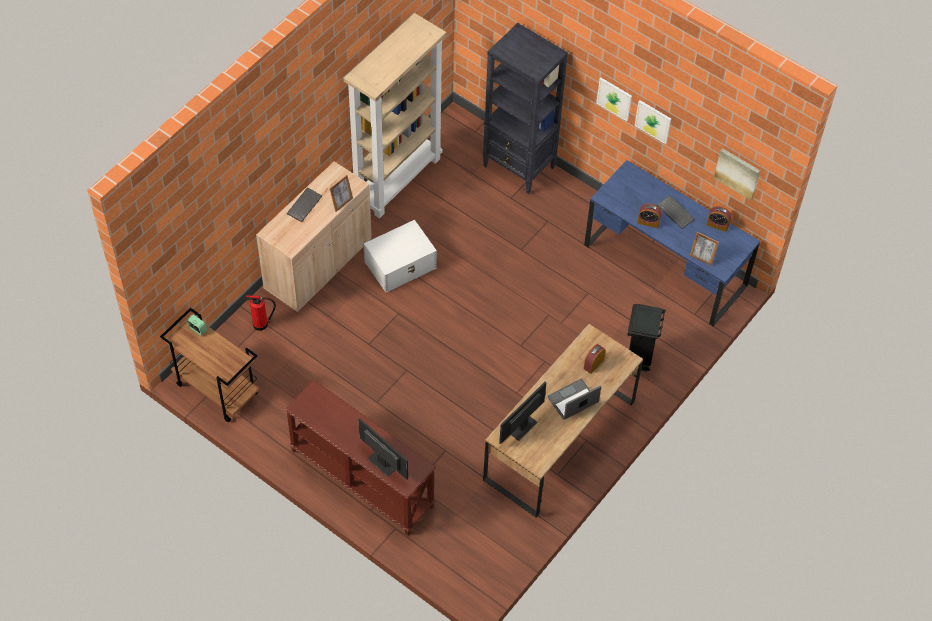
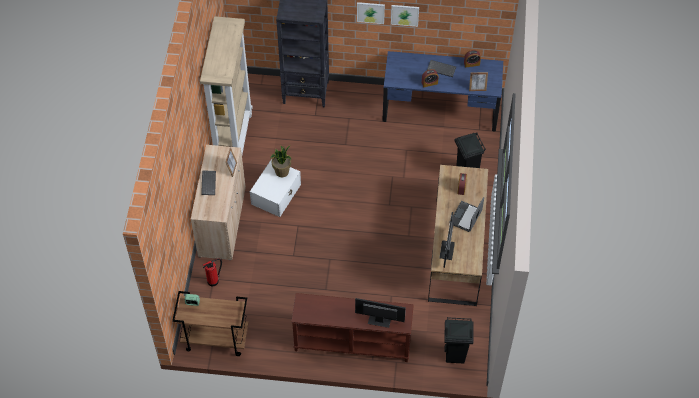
camera: 30 degrees left, 0 degrees up
picture [714,148,760,200] -> none
none -> potted plant [271,145,291,177]
none -> black trash can [444,317,474,363]

